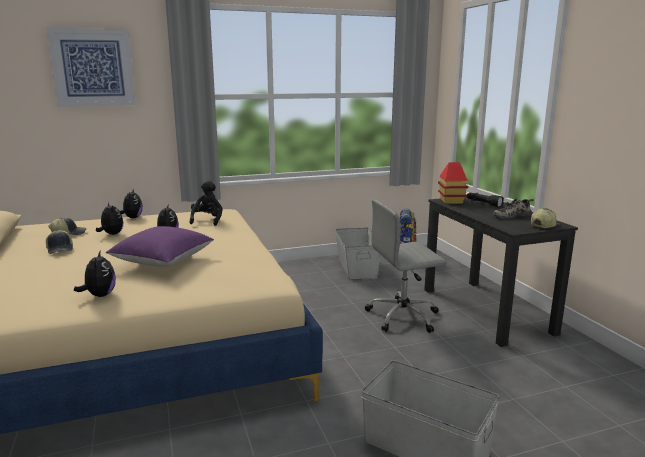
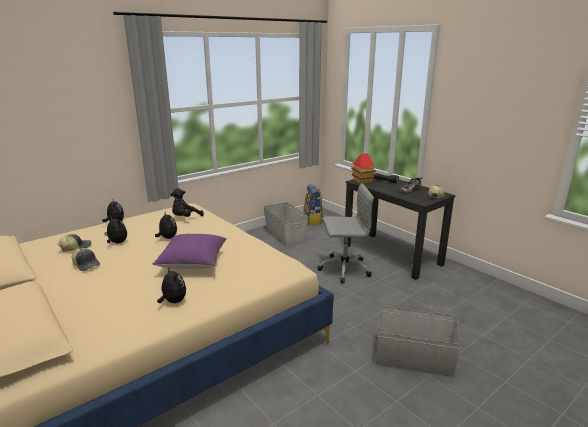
camera: 20 degrees left, 5 degrees up
picture [46,28,136,107] -> none
black plush toy [190,181,223,226] -> black plush toy turned 120 degrees counterclockwise [170,188,204,217]
grey office chair [365,200,447,333] -> grey office chair turned 150 degrees counterclockwise [317,183,374,283]

